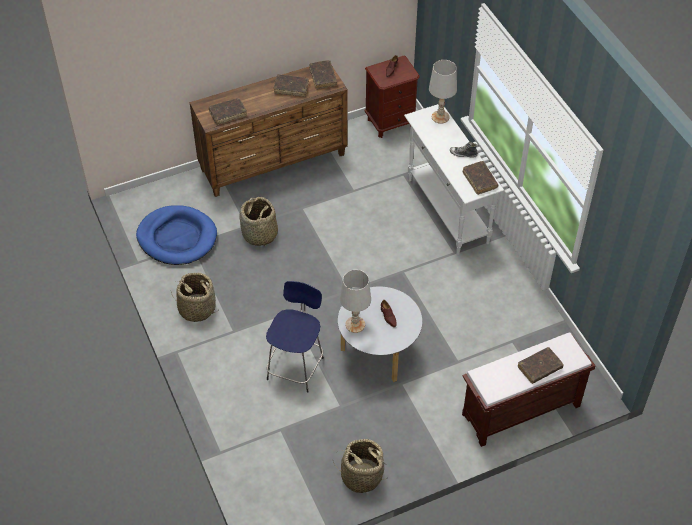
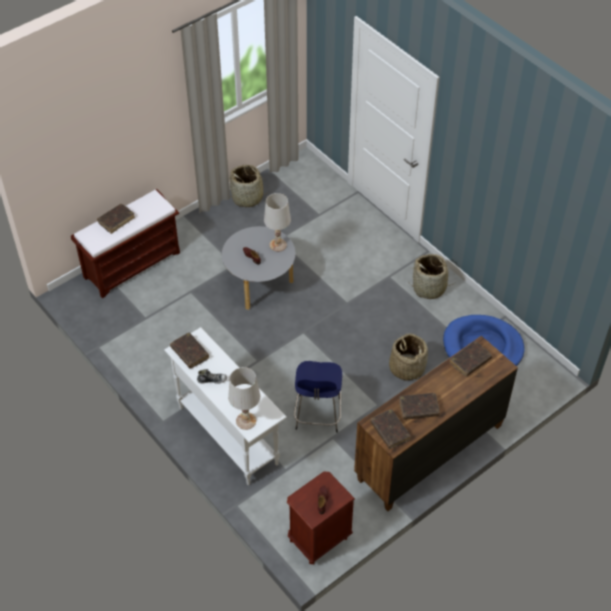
camera: 165 degrees right, 0 degrees up
blue stool [266,281,324,393] -> blue stool moved to [294,361,342,433]

